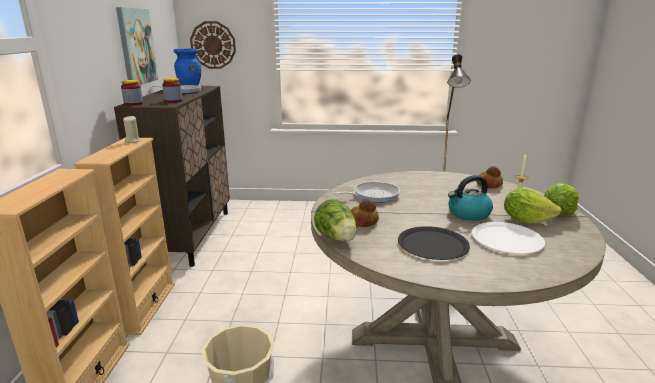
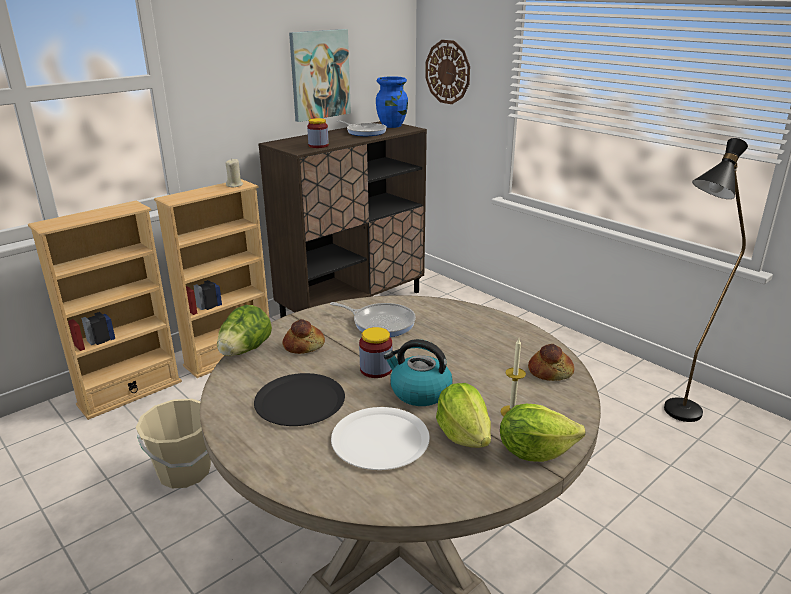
camera: 45 degrees right, 5 degrees up
jar [121,80,143,106] -> jar moved to [359,327,392,378]

